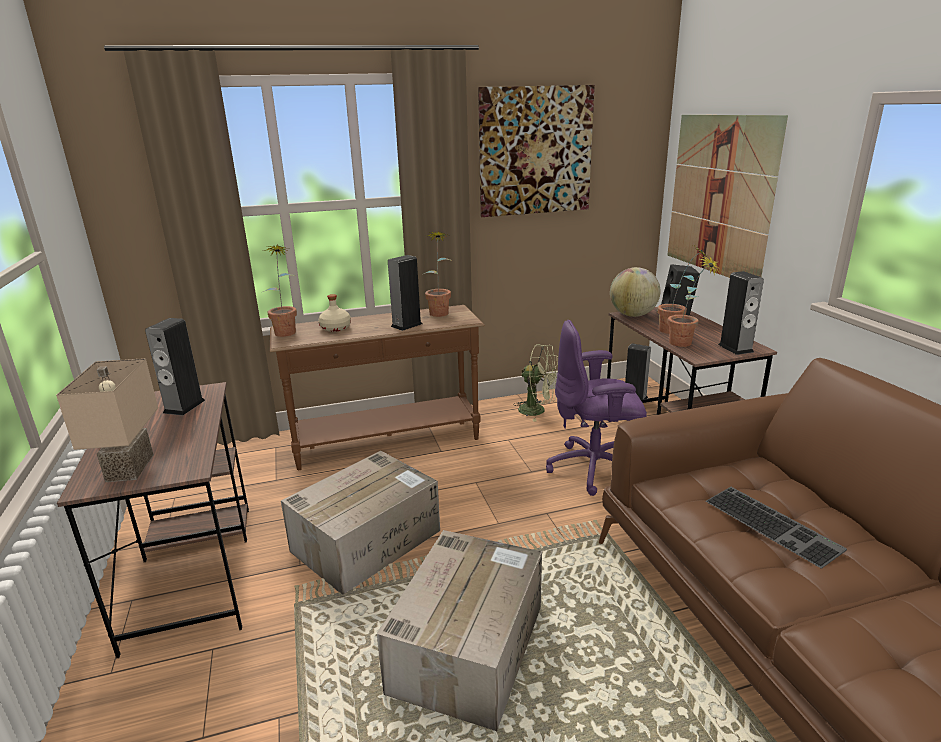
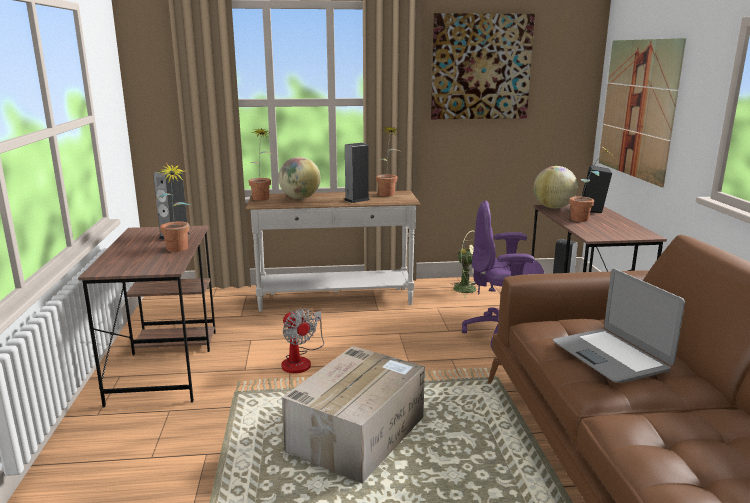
camera: 10 degrees right, 5 degrees down
beige table lamp [56,358,158,482] -> none
brown console table [270,305,485,470] -> white console table [246,191,421,312]
cardboard box [281,451,440,595] -> fan [281,309,324,373]
beige bottle [318,294,351,332] -> globe [278,157,321,199]
potted plant [668,256,722,347] -> potted plant moved to [157,163,190,252]
keyboard [705,487,847,569] -> laptop [553,269,685,383]
speaker [718,271,764,355] -> none

